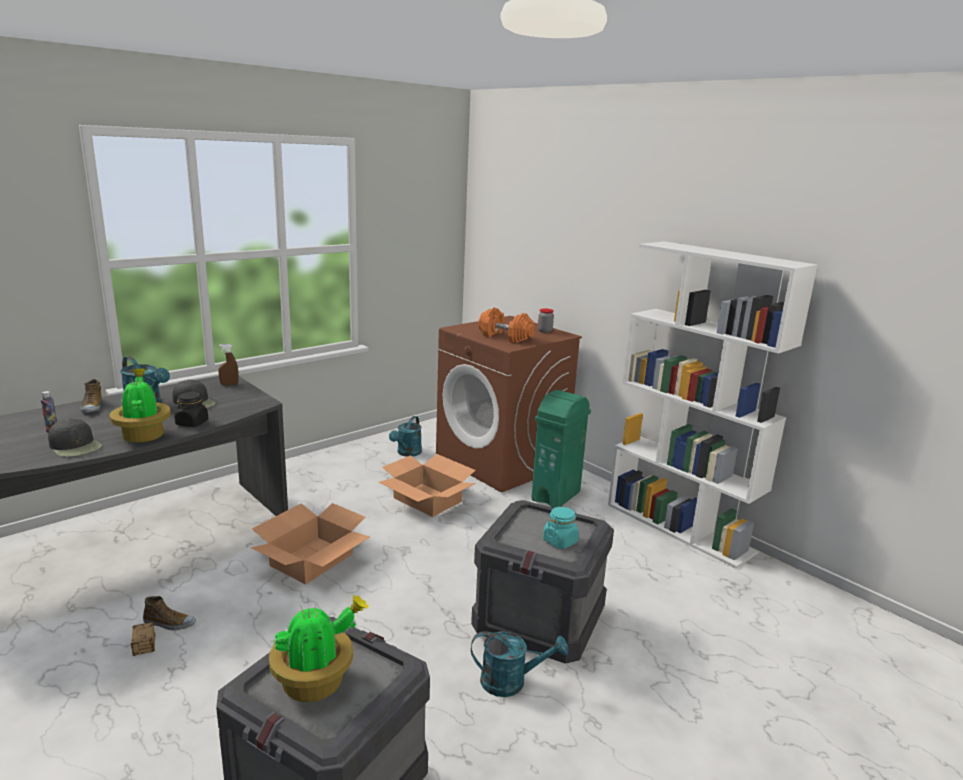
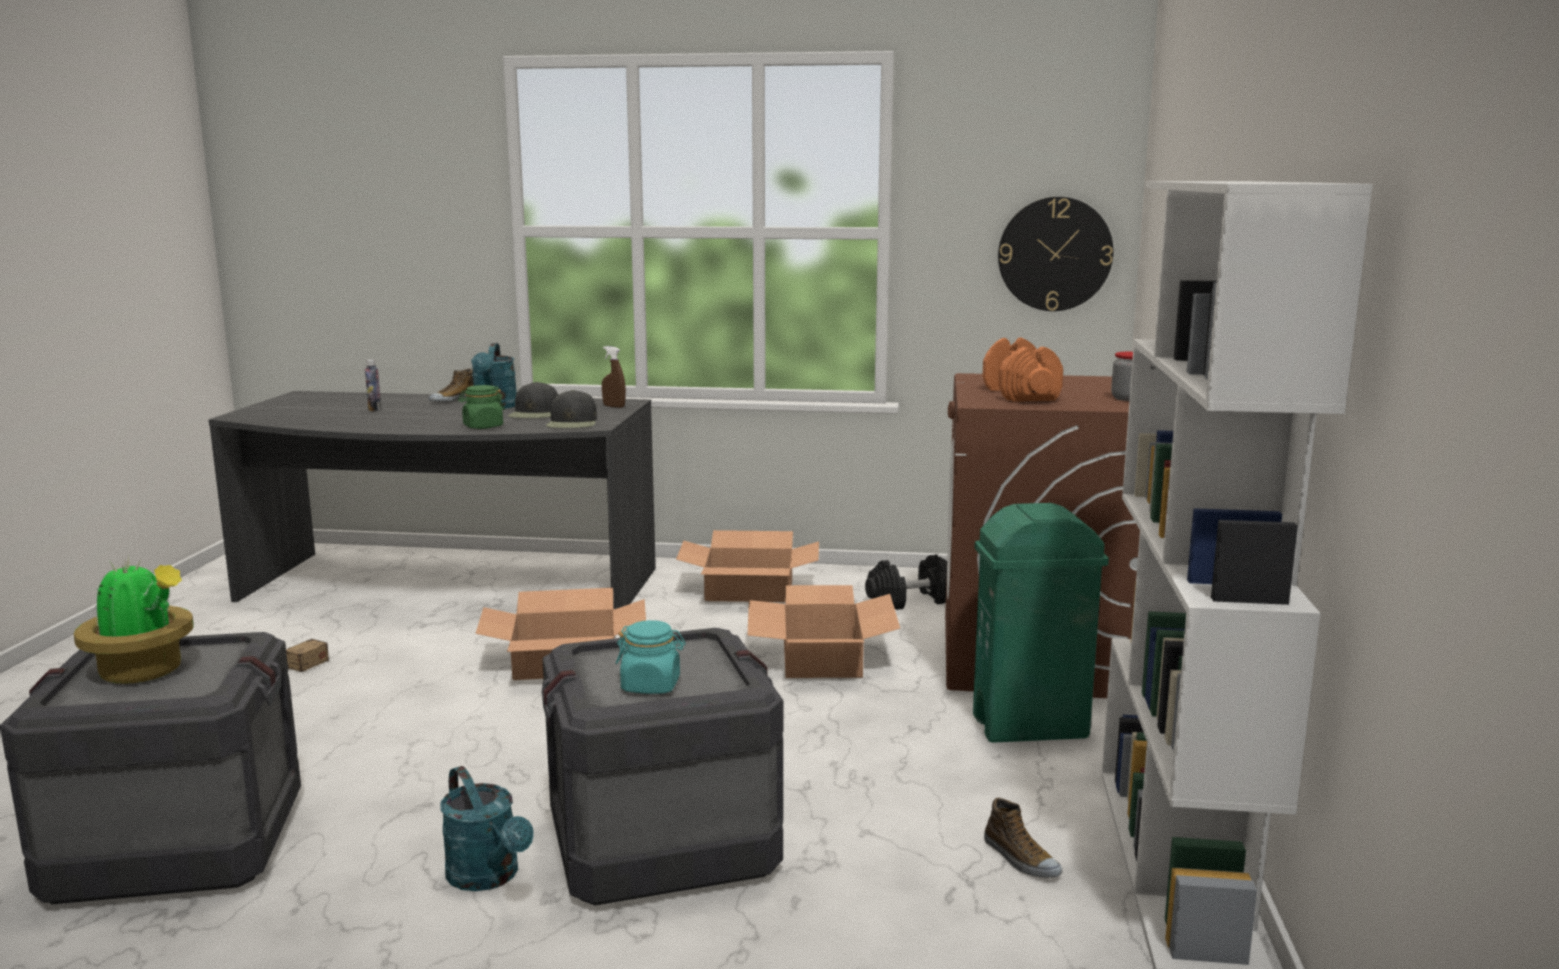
camera: 50 degrees right, 5 degrees down
black cap [48,419,102,457] -> black cap moved to [546,390,597,428]
potted plant [110,368,171,443] -> none
shoe [143,596,196,630] -> shoe moved to [984,798,1062,878]
black jar [174,392,208,427] -> green jar [458,385,505,429]
turquoise watering can [389,416,422,457] -> black dumbbell [865,554,947,610]
none -> cardboard box [676,530,819,602]
none -> wall clock [998,197,1113,311]

